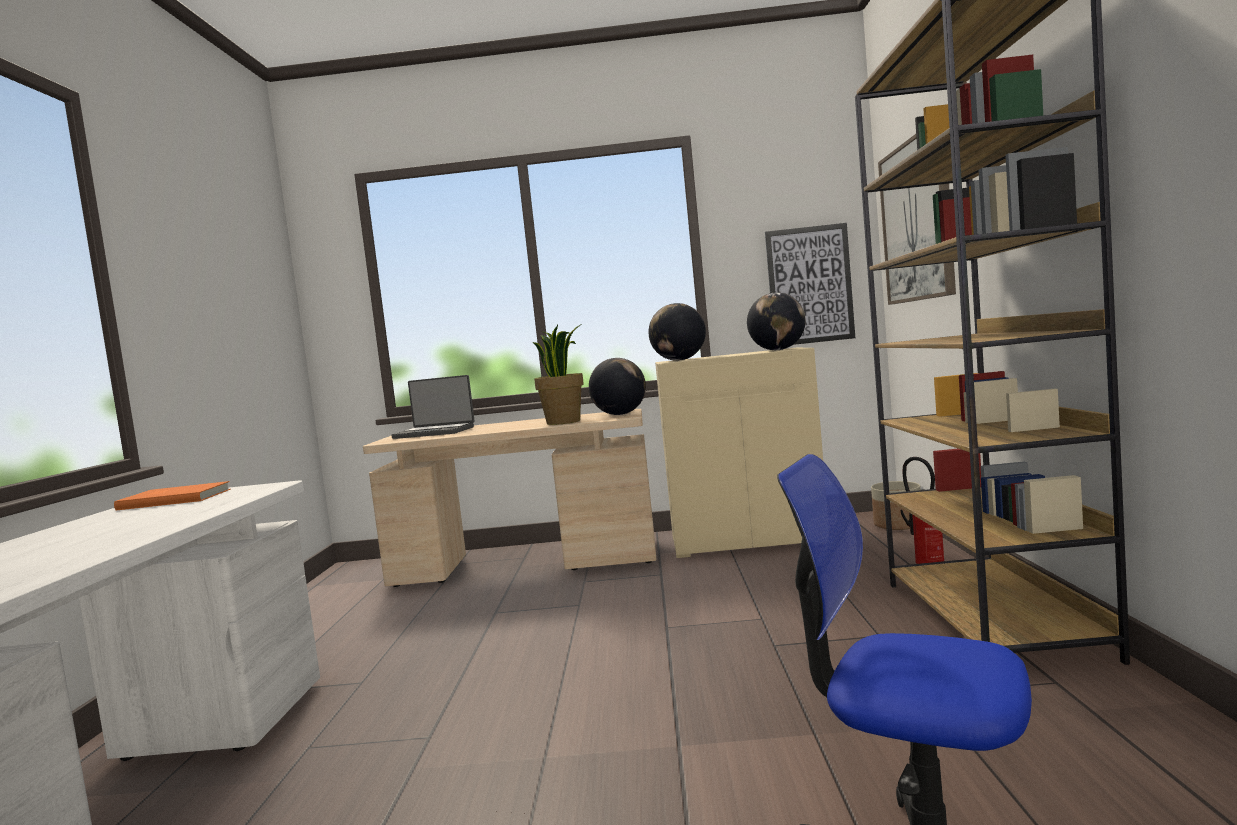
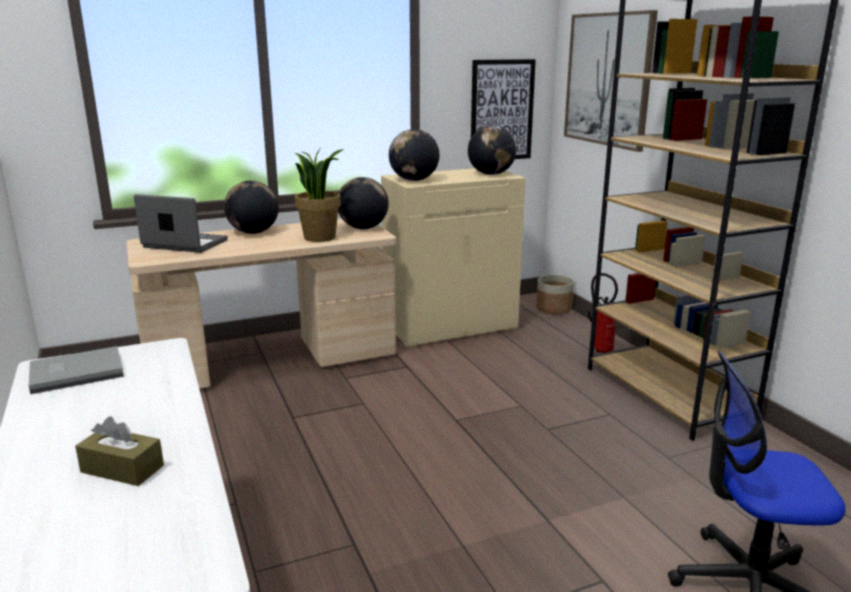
camera: 25 degrees left, 15 degrees up
orange book [114,481,231,510] -> grey book [29,346,124,394]
laptop [391,375,474,439] -> laptop turned 150 degrees counterclockwise [134,194,228,253]
none -> brown tissue box [75,417,164,486]
none -> globe [224,180,279,234]

